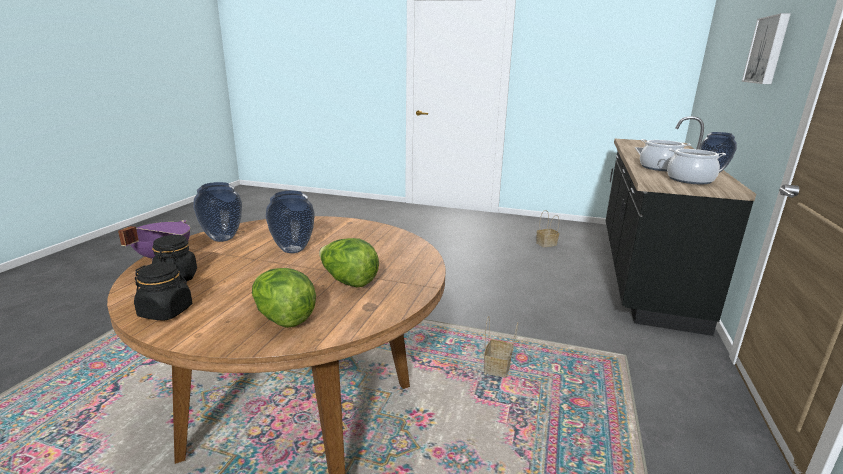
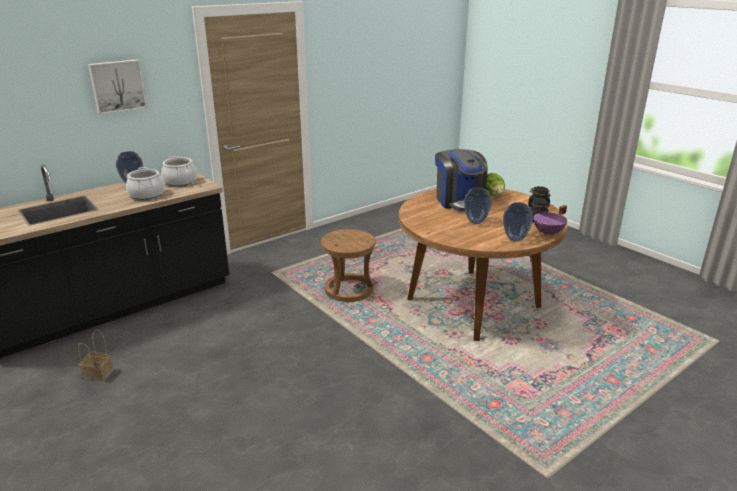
camera: 145 degrees left, 5 degrees up
lettuce [319,238,379,288] -> coffee machine [435,149,488,212]
basket [484,316,518,378] -> brown stool [321,229,376,302]

